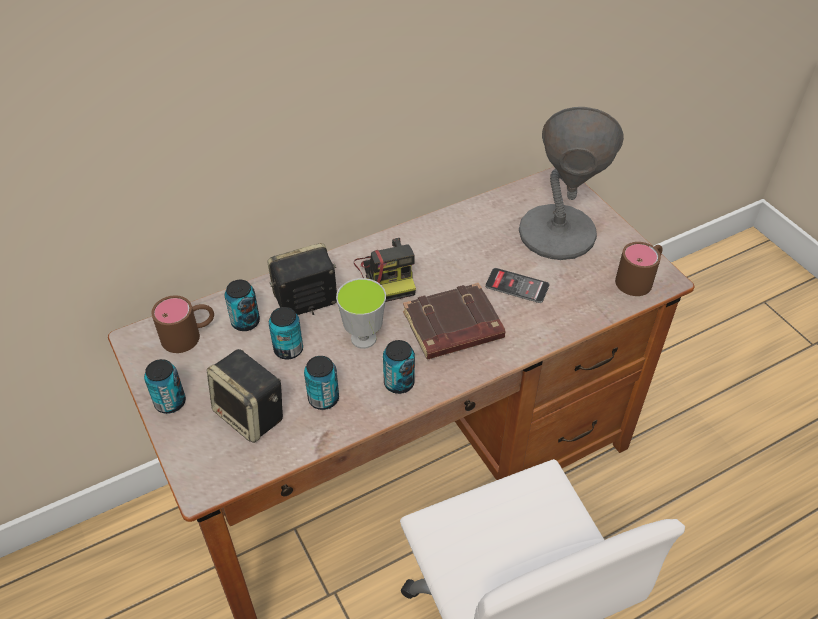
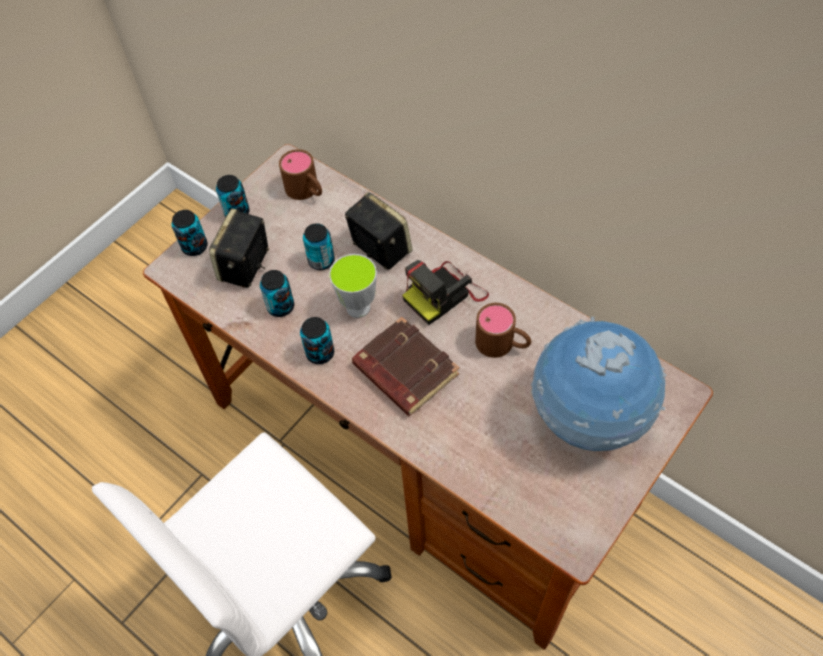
camera: 70 degrees right, 10 degrees up
can [225,280,260,331] -> can moved to [172,210,208,256]
phone [485,268,549,303] -> none
grey table lamp [519,107,624,260] -> globe [531,317,667,451]
brown mug [615,242,663,296] -> brown mug moved to [475,303,531,358]

